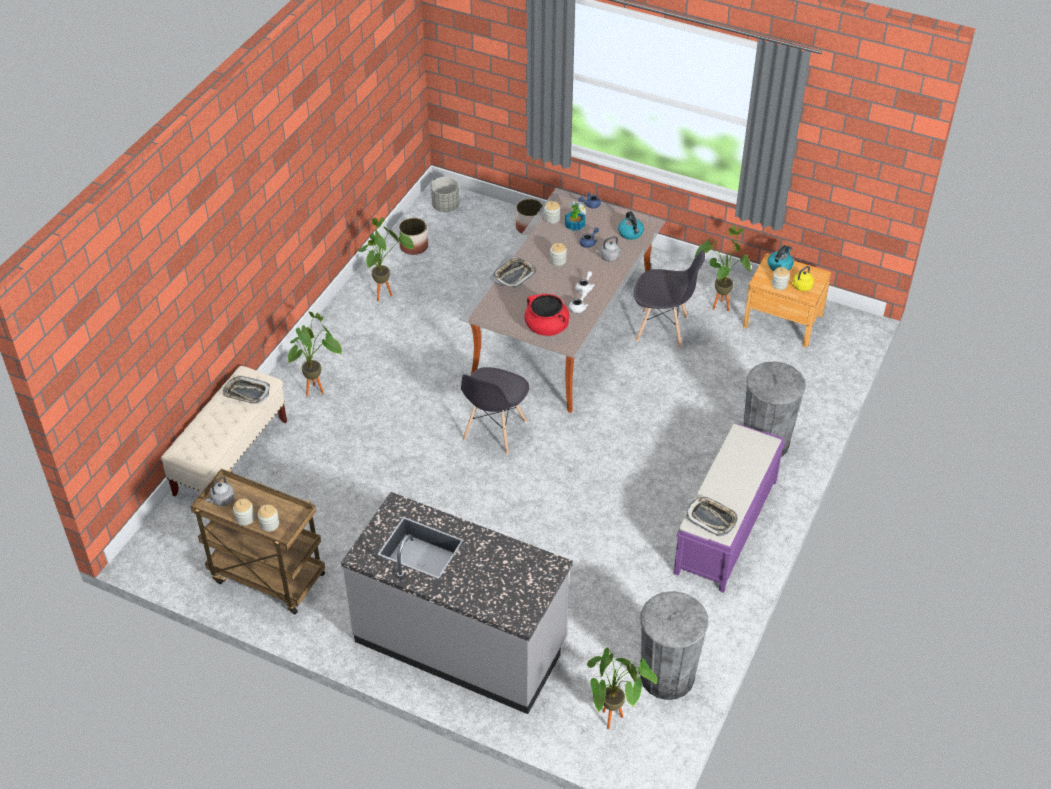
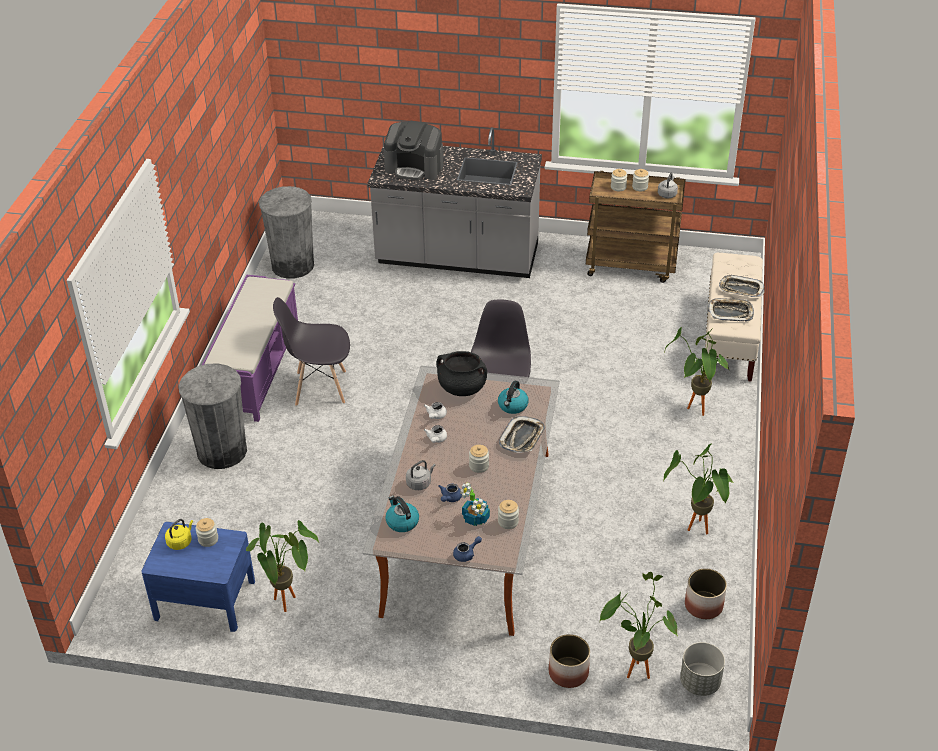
camera: 165 degrees right, 5 degrees down
red cooking pot [524,294,569,336] -> black cooking pot [437,351,487,396]
potted plant [587,647,657,729] -> potted plant moved to [599,572,678,679]
grey chair [634,250,705,349] -> grey chair moved to [273,297,350,406]
tray [686,497,738,536] -> tray moved to [719,275,765,297]
brown nightstand [743,253,831,347] -> blue nightstand [141,522,255,632]
kettle [768,245,794,271] -> kettle moved to [498,380,529,414]
none -> coffee machine [384,121,443,180]

